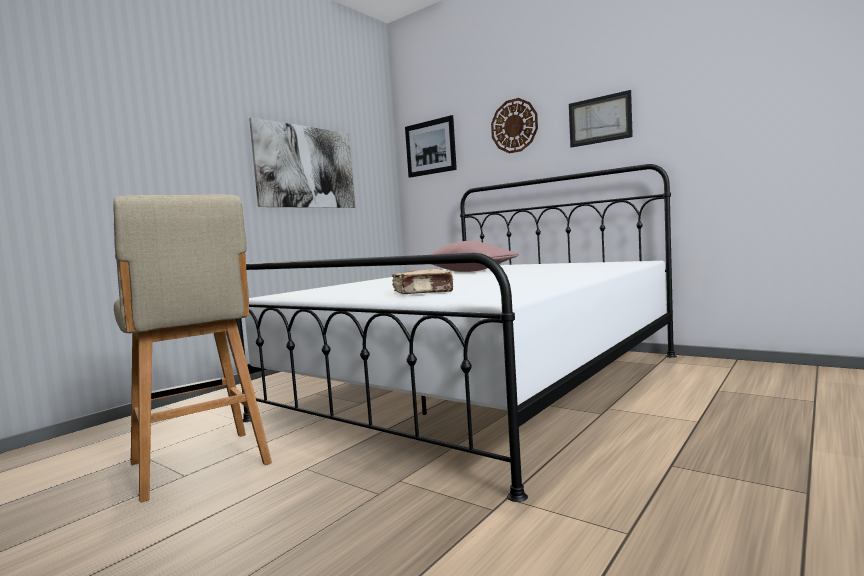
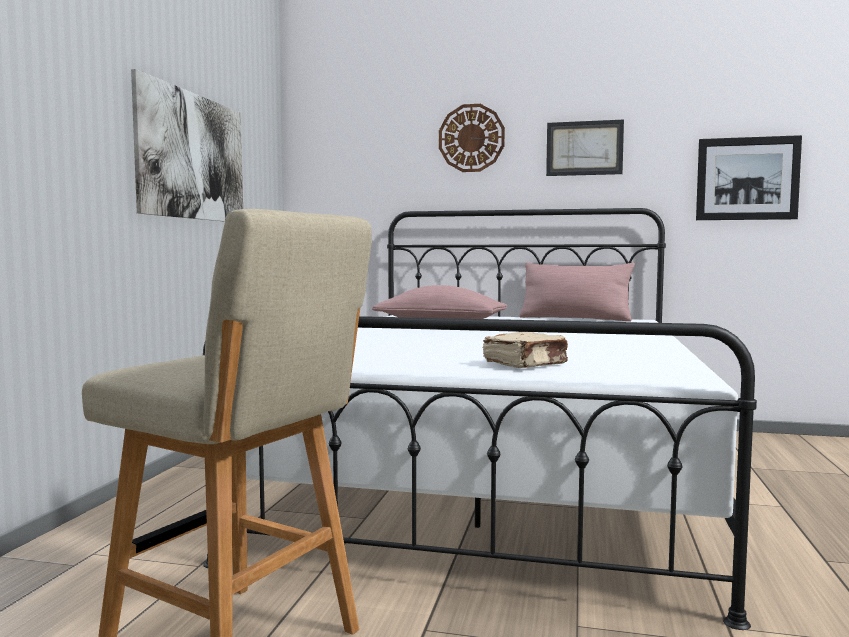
camera: 25 degrees left, 0 degrees up
picture [405,115,457,178] -> picture moved to [696,135,802,220]
none -> pink pillow [519,262,635,321]

